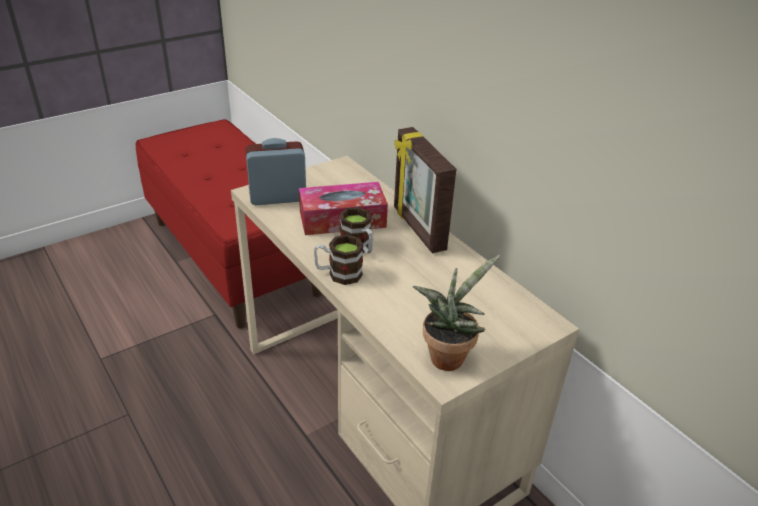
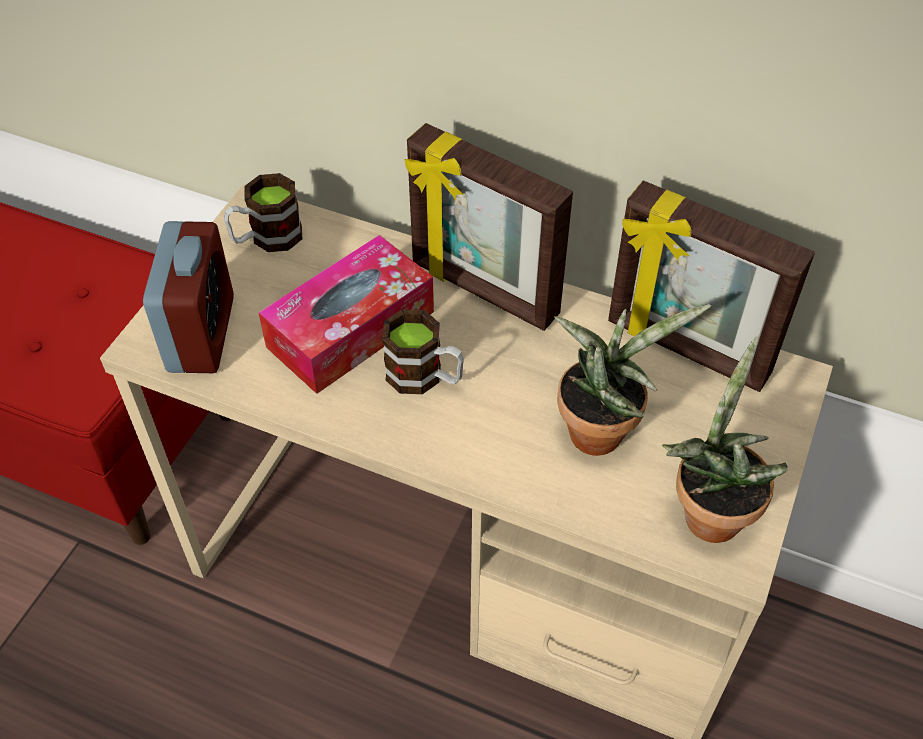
camera: 30 degrees left, 15 degrees up
alarm clock [245,138,306,205] -> alarm clock turned 135 degrees clockwise [143,221,234,373]
mug [314,235,363,285] -> mug moved to [224,173,302,252]
none -> potted plant [554,304,711,456]
none -> picture frame [608,181,815,392]

